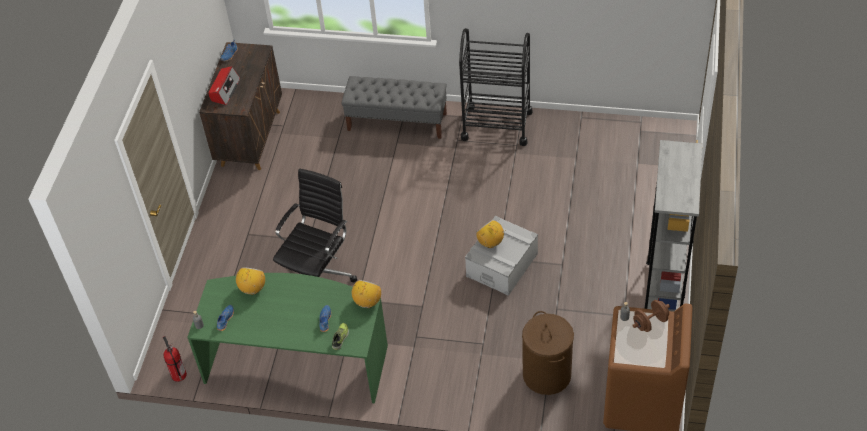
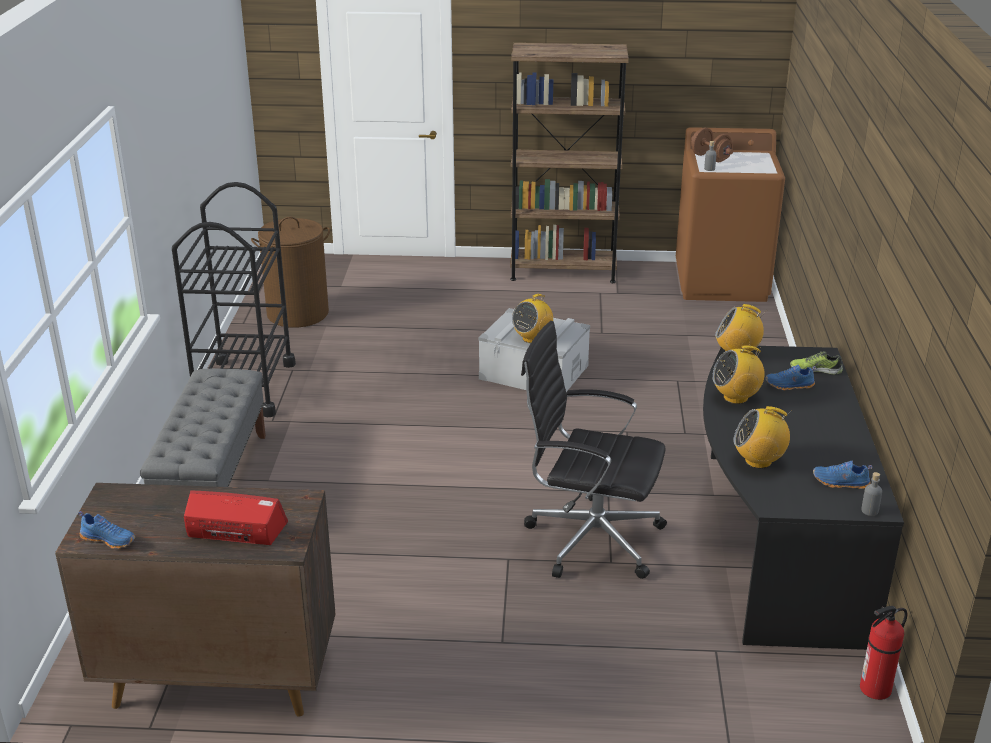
camera: 100 degrees left, 20 degrees down
green desk [187,273,388,403] -> black desk [703,346,904,650]
brown laundry basket [522,311,574,395] -> brown laundry basket moved to [251,217,330,328]
grey bookcase [644,140,702,312] -> brown bookcase [510,43,629,283]
none -> radio [712,345,765,404]

